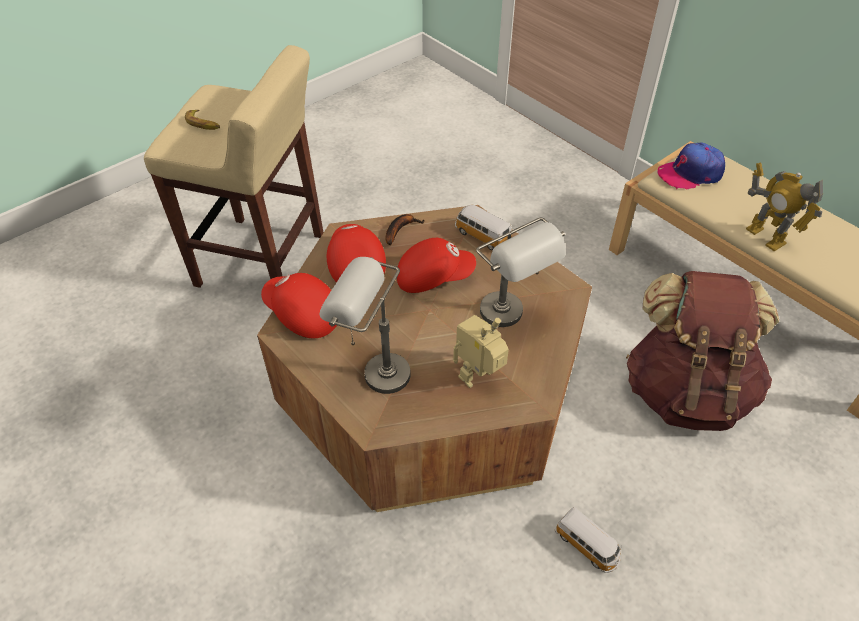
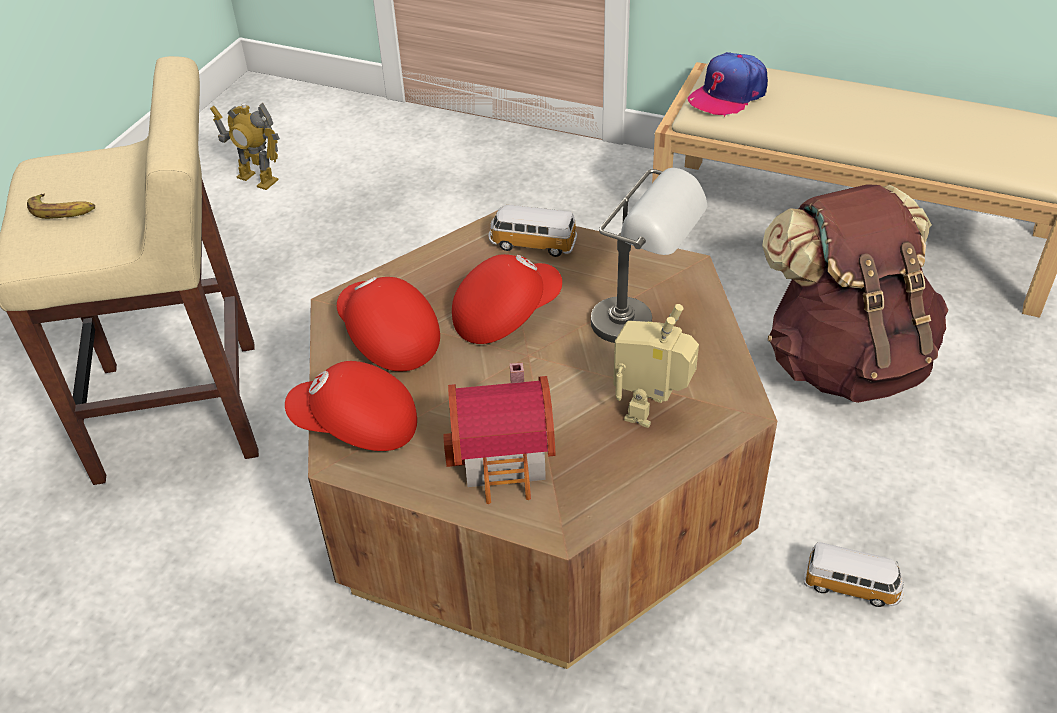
camera: 25 degrees left, 5 degrees down
grey table lamp [320,257,411,394] -> toy house [443,362,556,504]
banana [386,214,425,245] -> none
toy robot [746,162,823,251] -> toy robot moved to [210,103,280,190]

